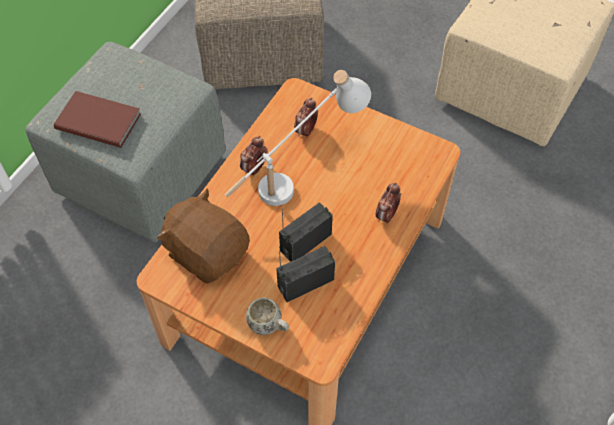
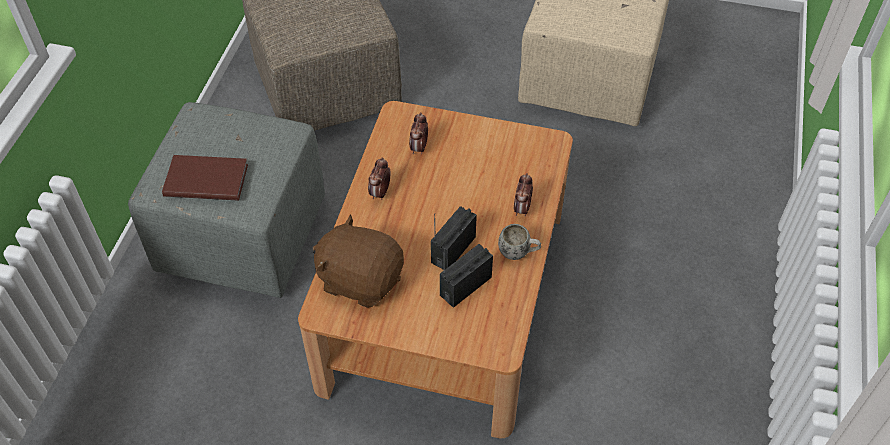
camera: 15 degrees left, 5 degrees down
white table lamp [224,70,371,206] -> none
white mug [246,298,289,335] -> white mug moved to [498,224,541,260]

